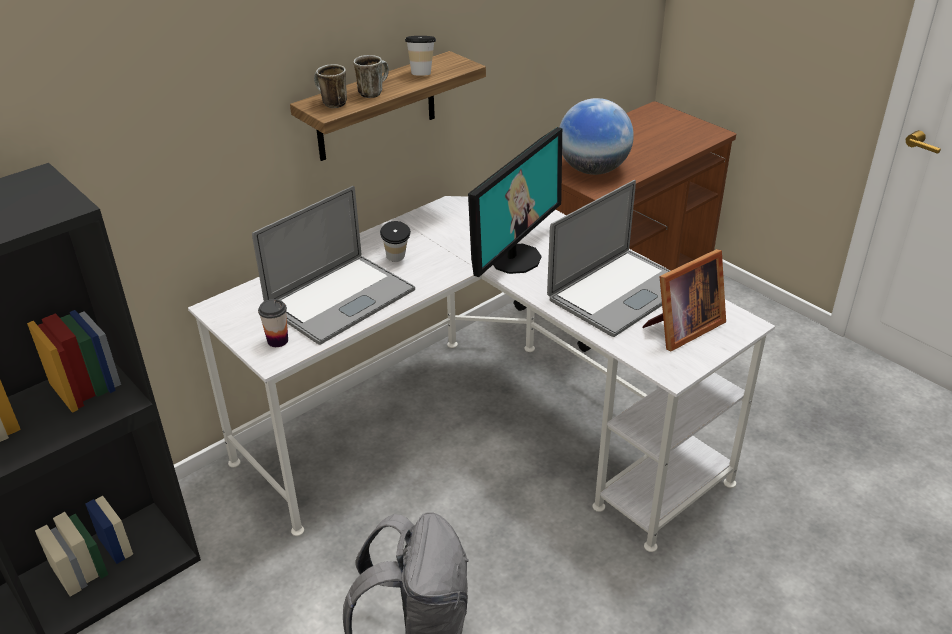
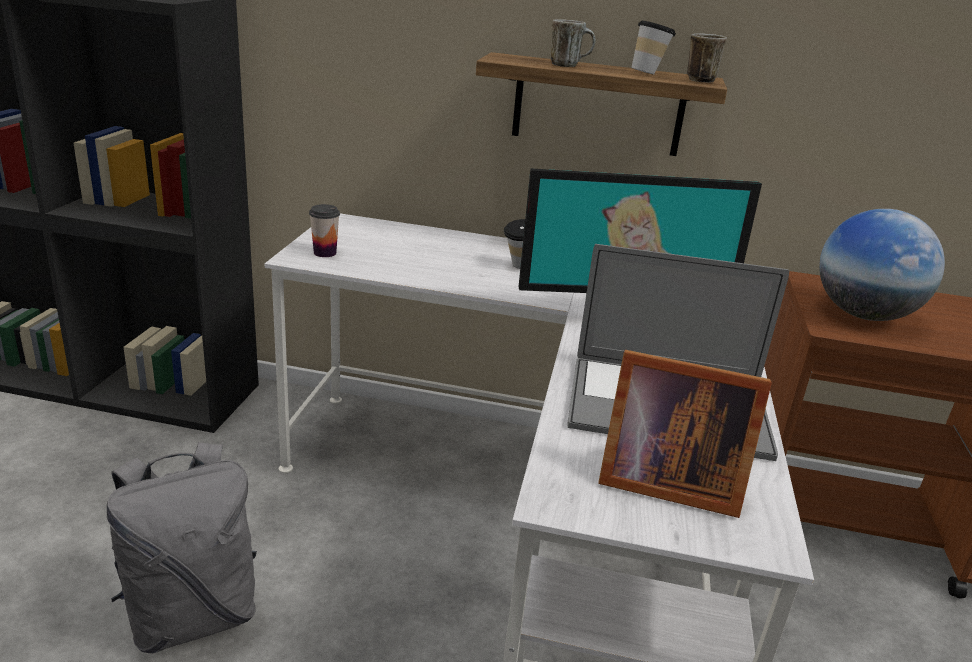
camera: 50 degrees right, 10 degrees down
laptop [252,186,415,345] -> none
mug [314,64,347,108] -> mug moved to [687,33,727,83]

